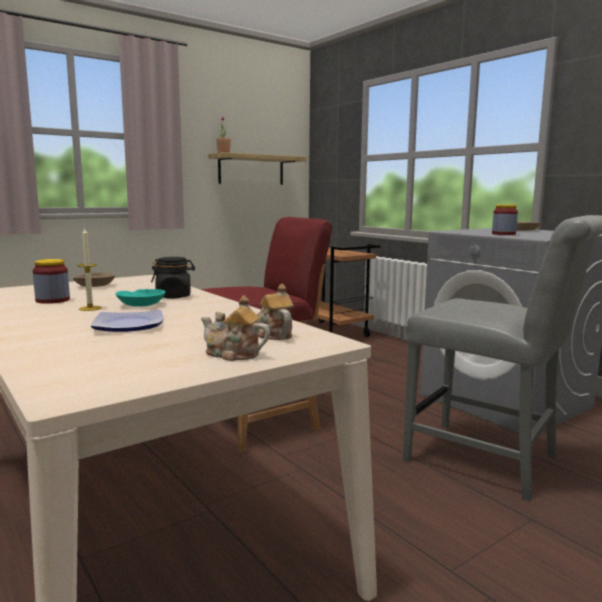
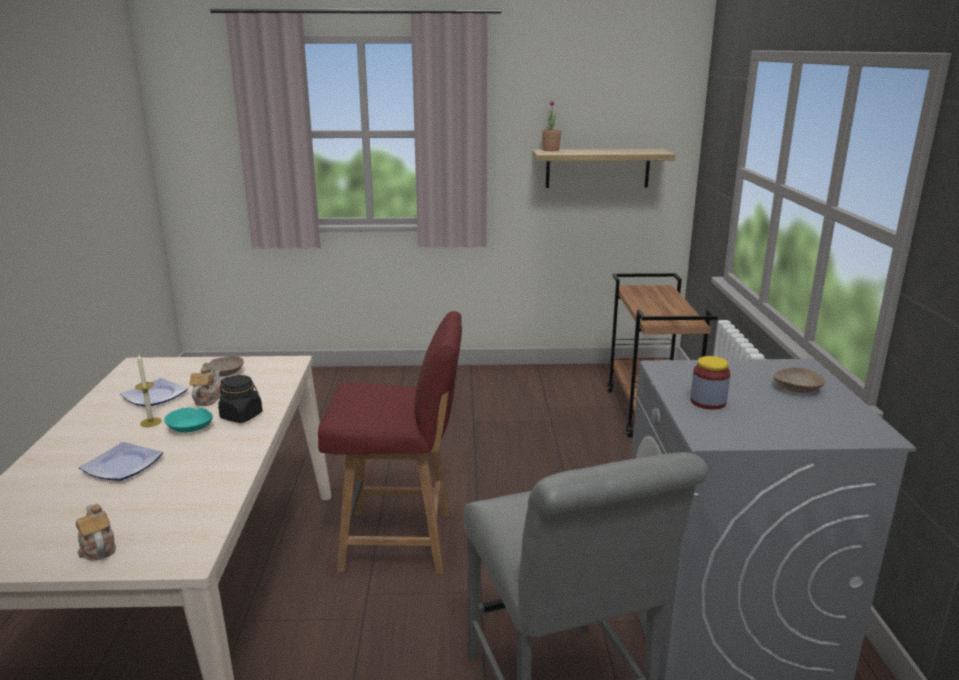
camera: 35 degrees right, 10 degrees up
jar [33,259,70,304] -> plate [120,378,188,406]
teapot [256,284,294,340] -> teapot moved to [190,367,223,406]

